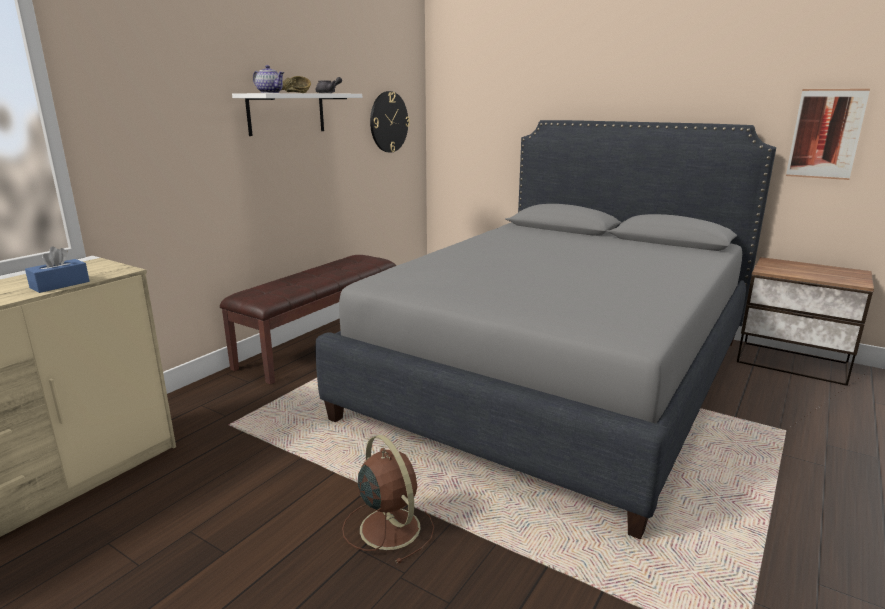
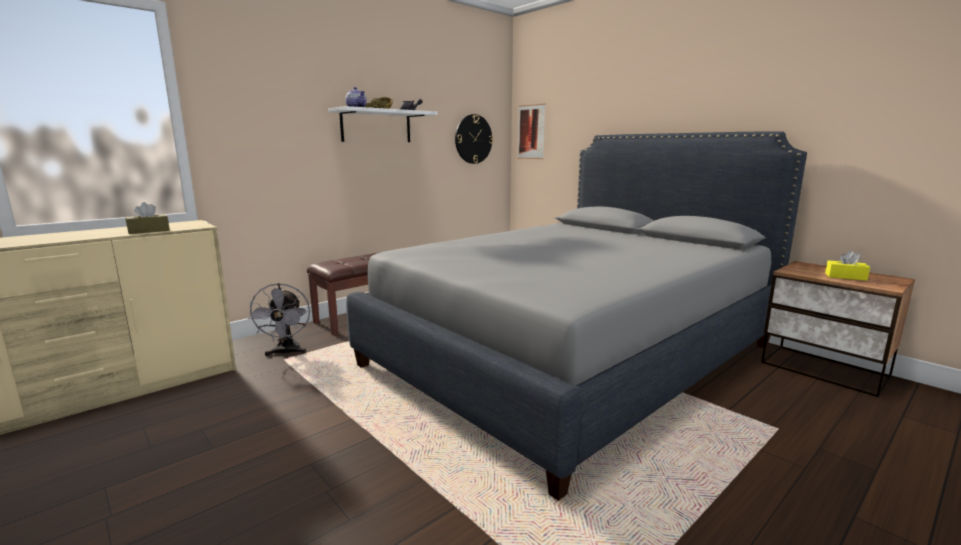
camera: 15 degrees right, 5 degrees down
blue tissue box [25,247,90,293] -> brown tissue box [125,202,170,234]
brown fan [342,435,434,564] -> none
picture [786,89,870,180] -> picture moved to [518,104,545,159]
none -> grey fan [247,283,310,356]
none -> yellow tissue box [825,251,870,281]

